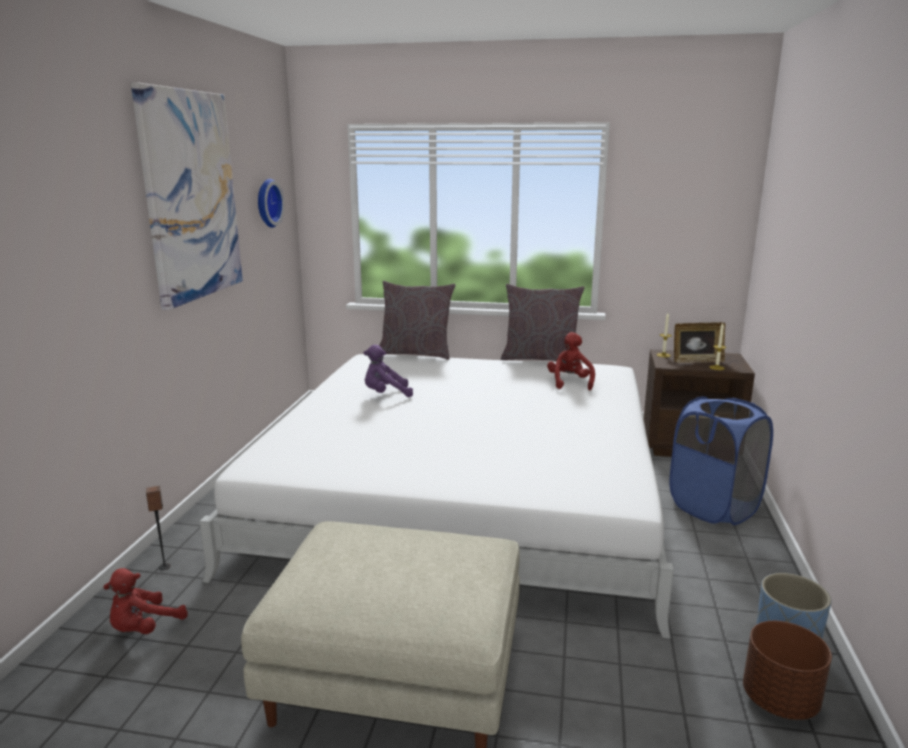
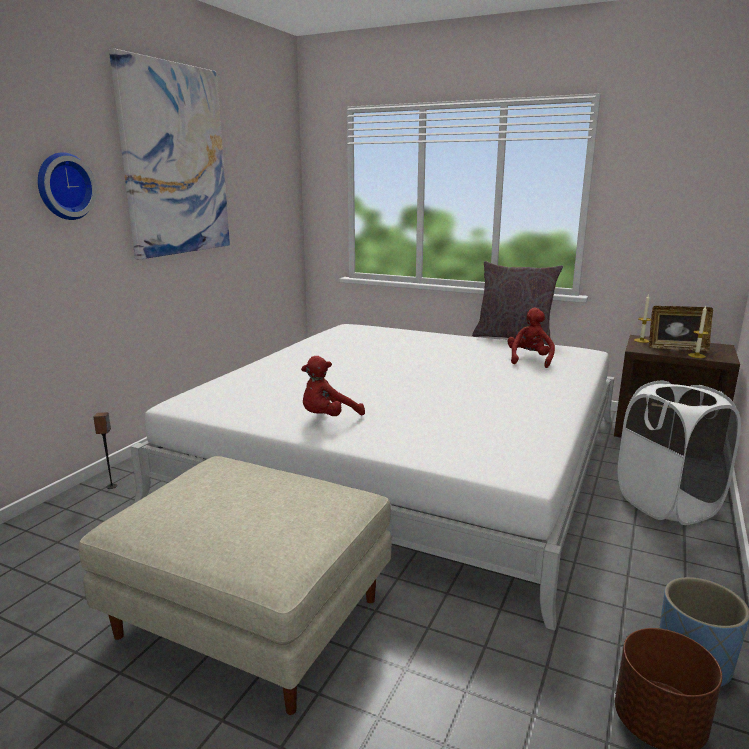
camera: 15 degrees right, 0 degrees up
red plush toy [103,568,187,634] -> red plush toy moved to [301,356,365,416]
wall clock [258,179,284,228] -> wall clock moved to [38,152,97,220]
purple plush toy [364,345,413,397] -> none
grey pillow [379,281,455,360] -> none
blue laundry basket [669,396,773,525] -> white laundry basket [617,381,741,525]

